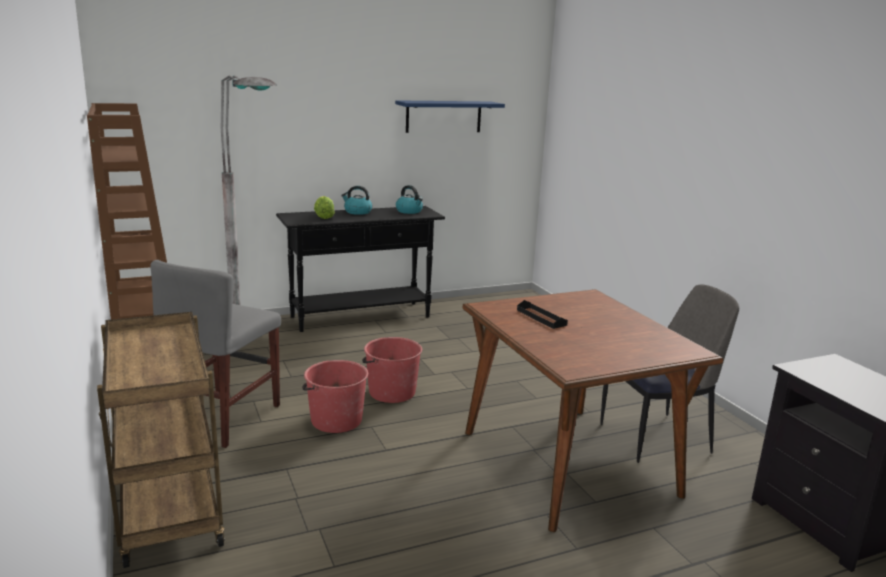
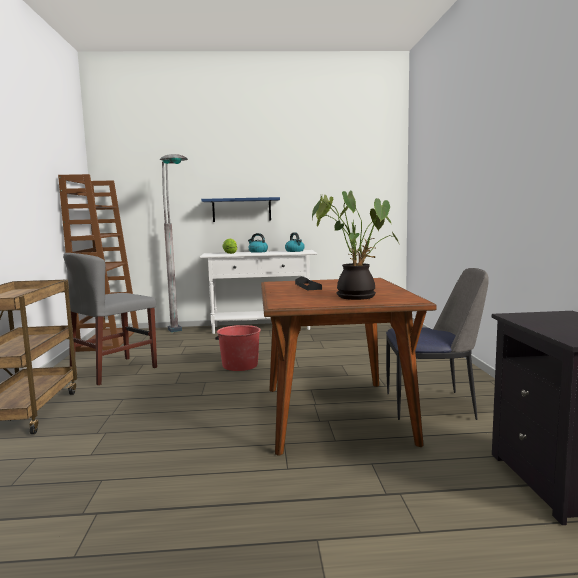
camera: 20 degrees right, 10 degrees down
black console table [276,206,445,332] -> white console table [200,250,317,334]
red bucket [302,360,368,433] -> none
blue shelf [395,100,505,133] -> blue shelf moved to [201,197,280,222]
none -> potted plant [312,190,399,300]

